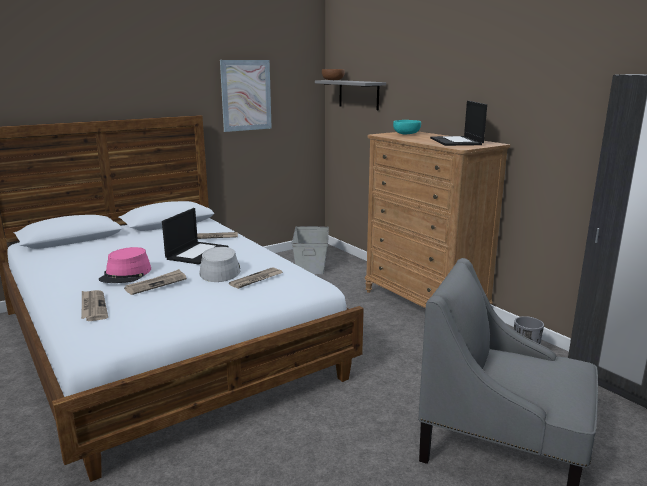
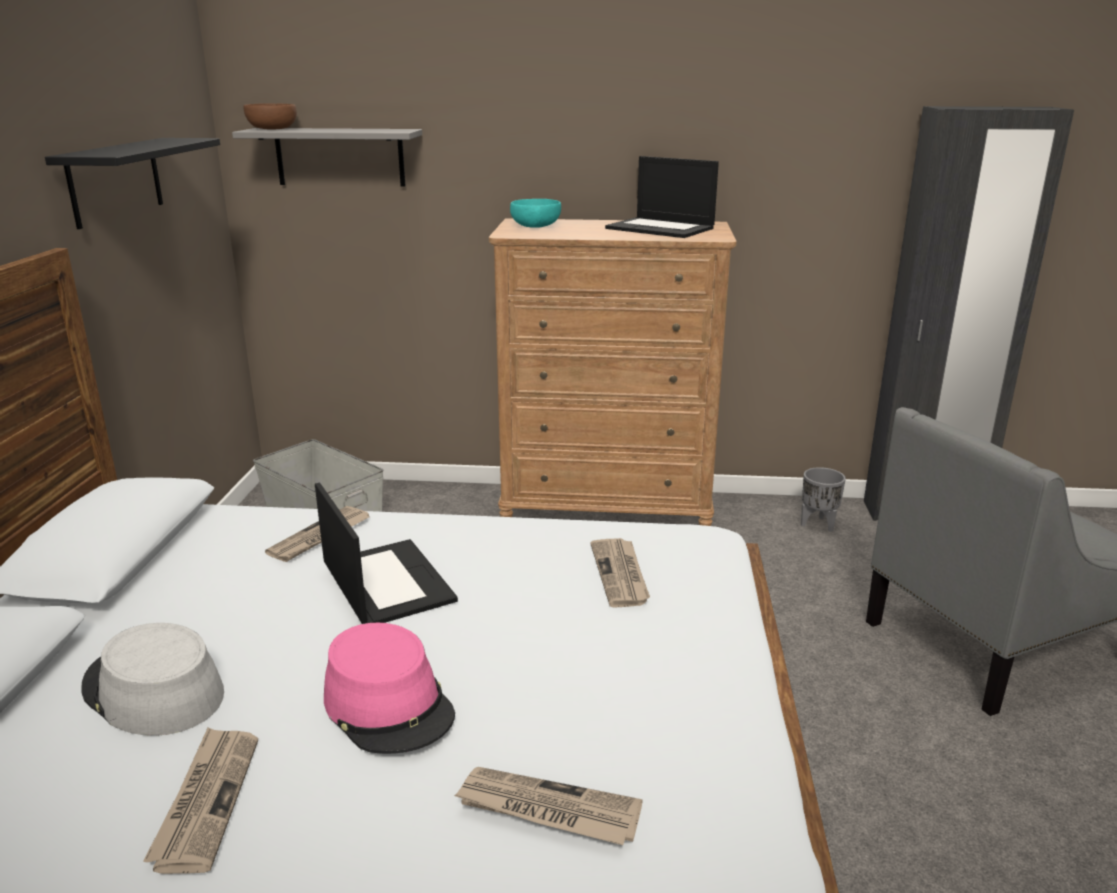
camera: 50 degrees left, 5 degrees up
newspaper [124,269,187,295] -> newspaper moved to [143,727,258,874]
grey hat [199,247,240,282] -> grey hat moved to [81,623,224,736]
picture [220,60,272,132] -> black shelf [45,138,220,229]

